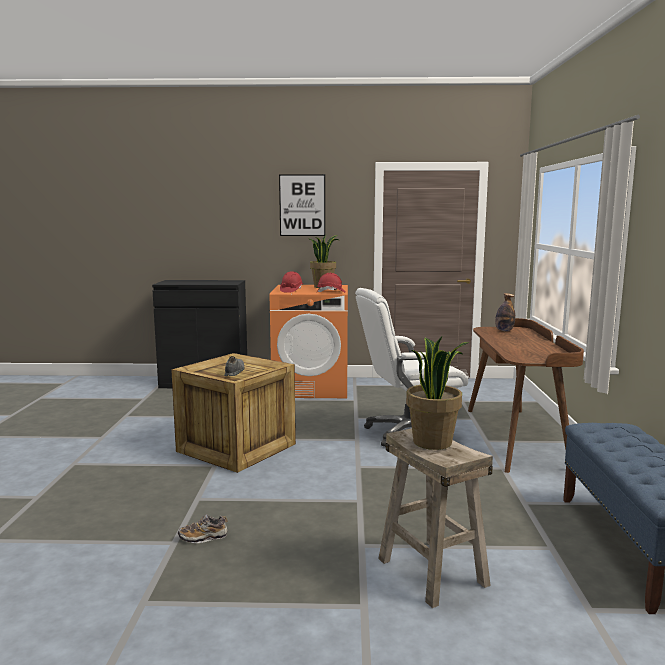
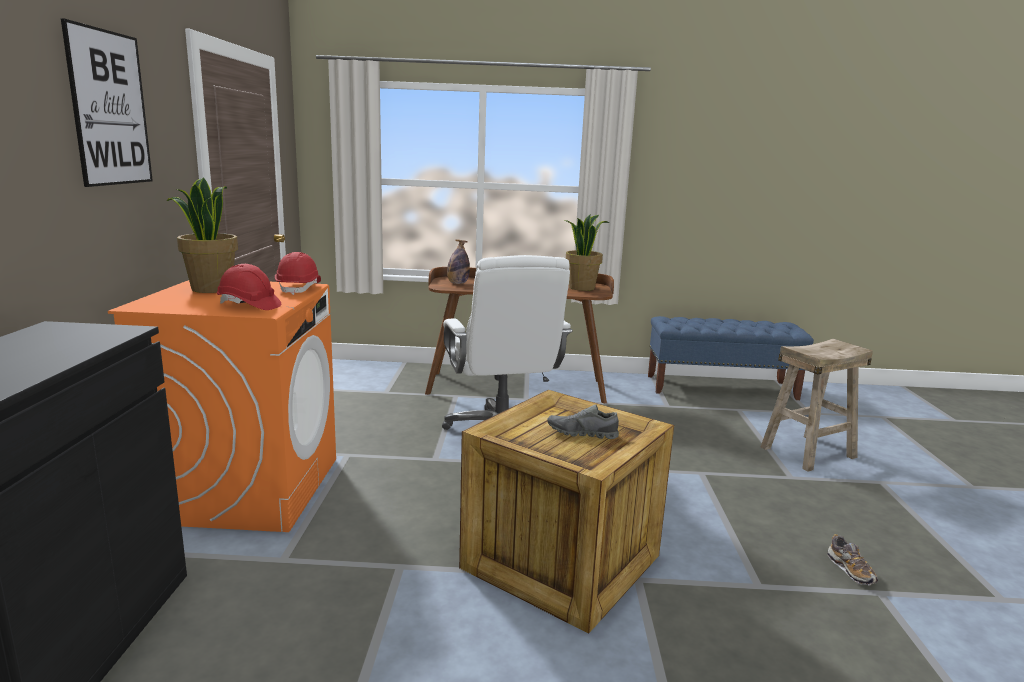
camera: 90 degrees left, 5 degrees up
potted plant [406,337,469,450] -> potted plant moved to [565,215,609,291]

